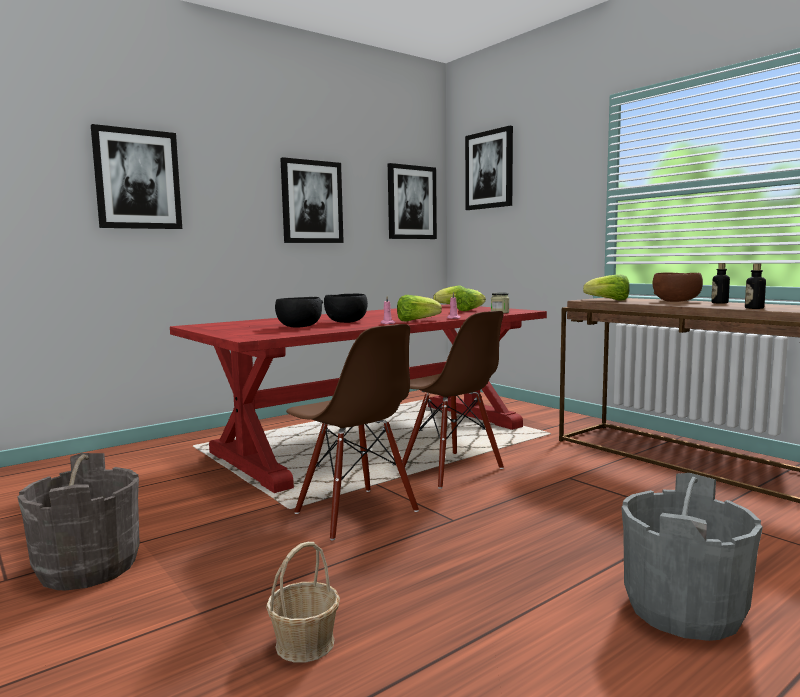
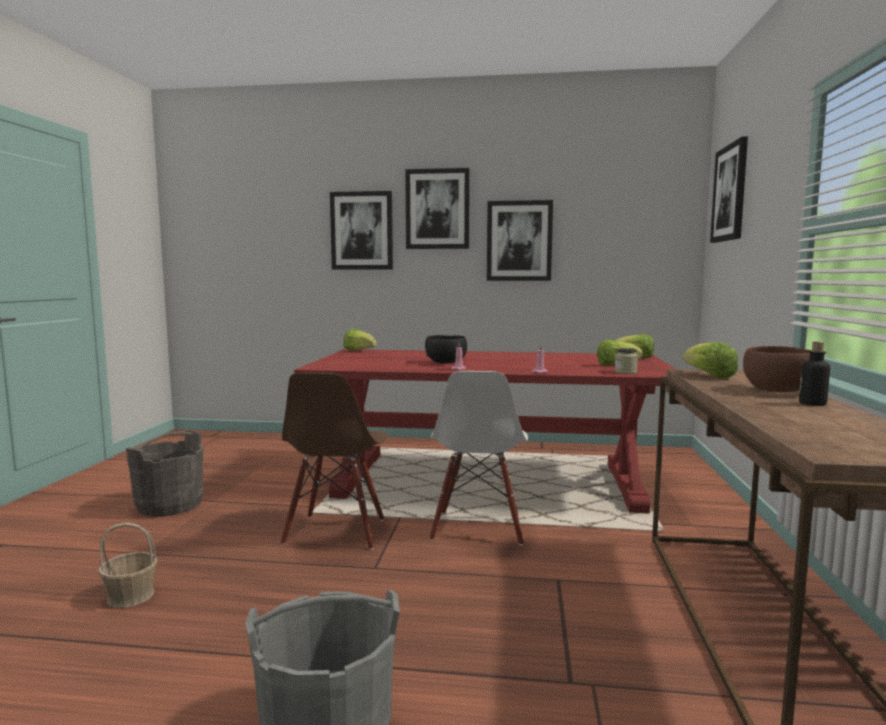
camera: 45 degrees right, 0 degrees up
black bowl [275,297,323,327] -> none
picture [388,163,437,239] -> picture moved to [405,168,470,249]
lettuce [397,295,442,322] -> lettuce moved to [343,329,377,351]
brown chair [402,311,504,489] -> white chair [429,371,528,545]
bottle [745,263,766,309] -> none

